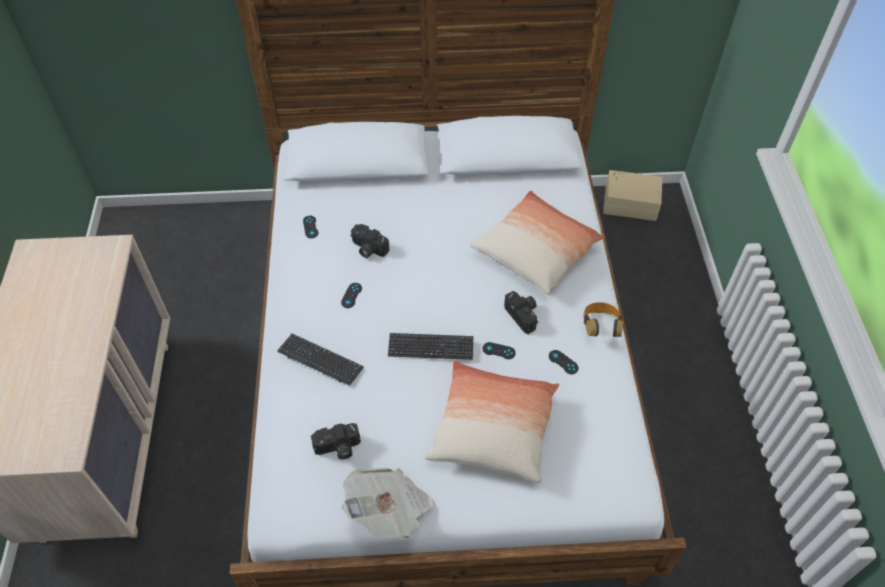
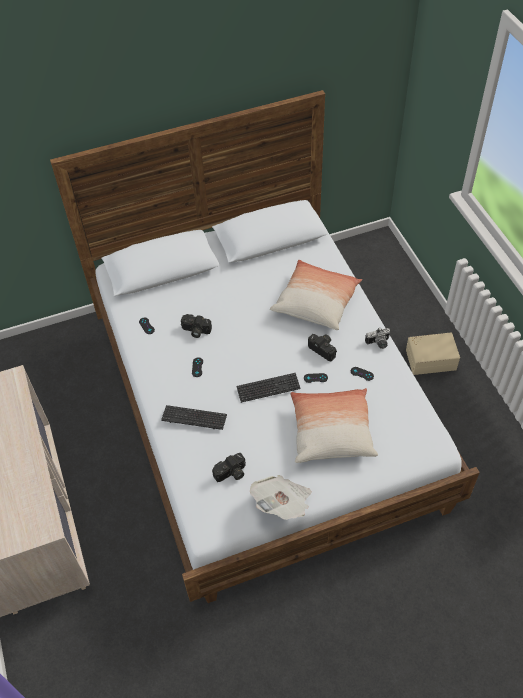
camera: 15 degrees left, 0 degrees up
headphones [583,302,623,337] -> camera [365,328,390,349]
beige storage box [603,170,662,221] -> beige storage box moved to [406,333,460,375]

